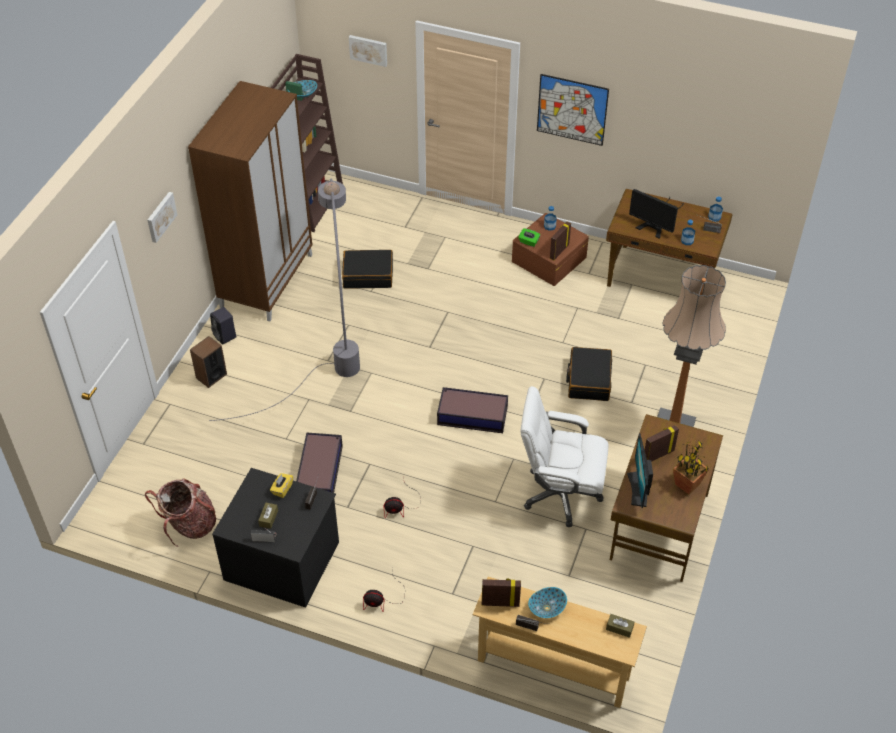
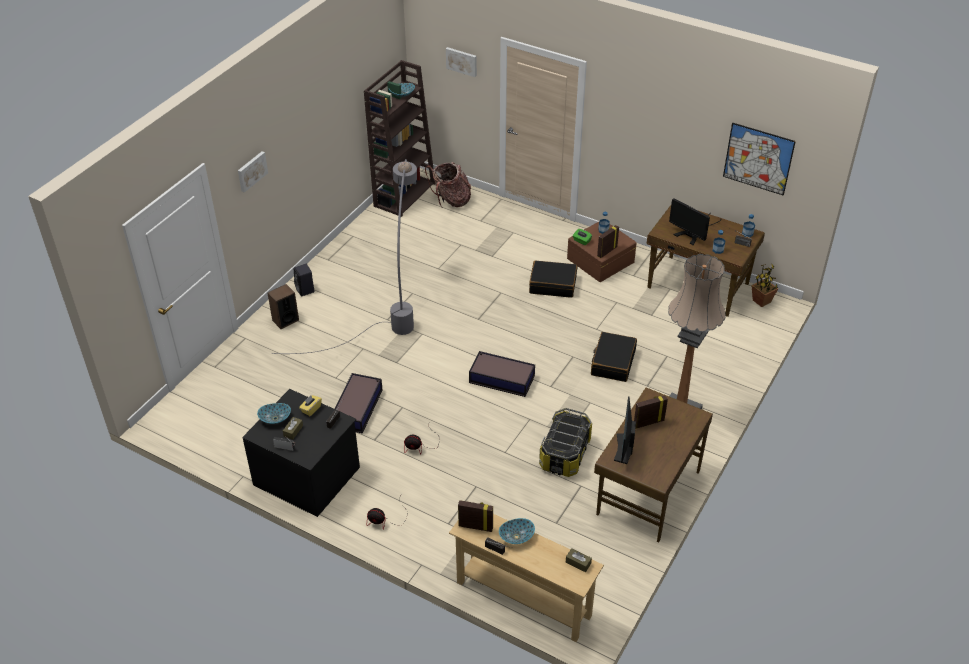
camera: 10 degrees right, 5 degrees down
backpack [145,478,216,547] -> backpack moved to [425,162,471,209]
brown wardrobe [188,81,313,321] -> none
black suitcase [342,250,393,289] -> black suitcase moved to [529,260,577,298]
white office chair [521,386,609,527] -> storage box [539,408,592,477]
picture [537,74,609,146] -> picture moved to [723,123,796,196]
potted plant [673,440,709,494] -> potted plant moved to [751,264,778,307]
none -> bowl [257,403,291,424]

